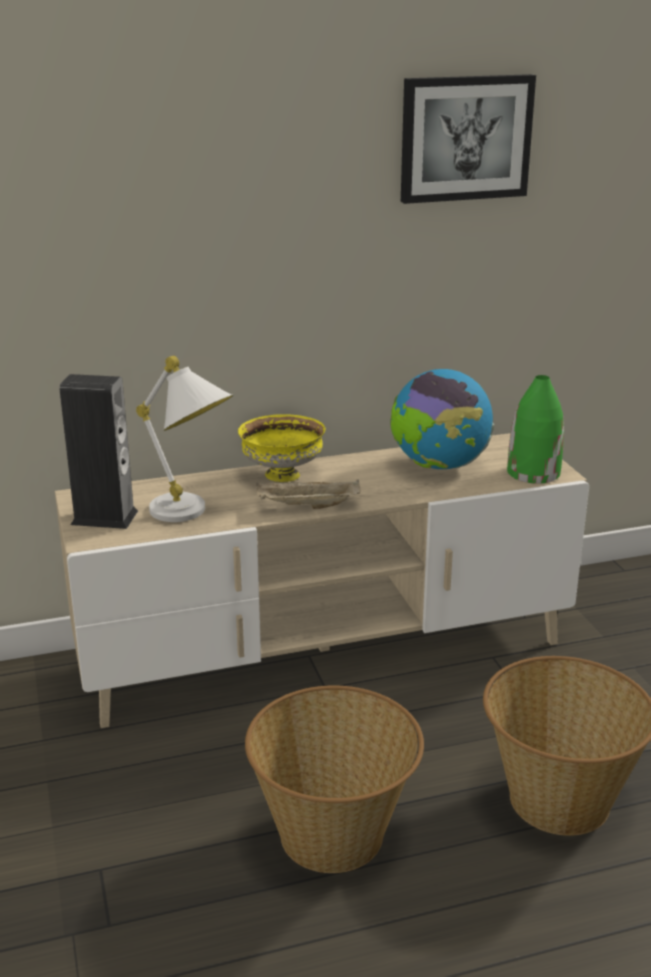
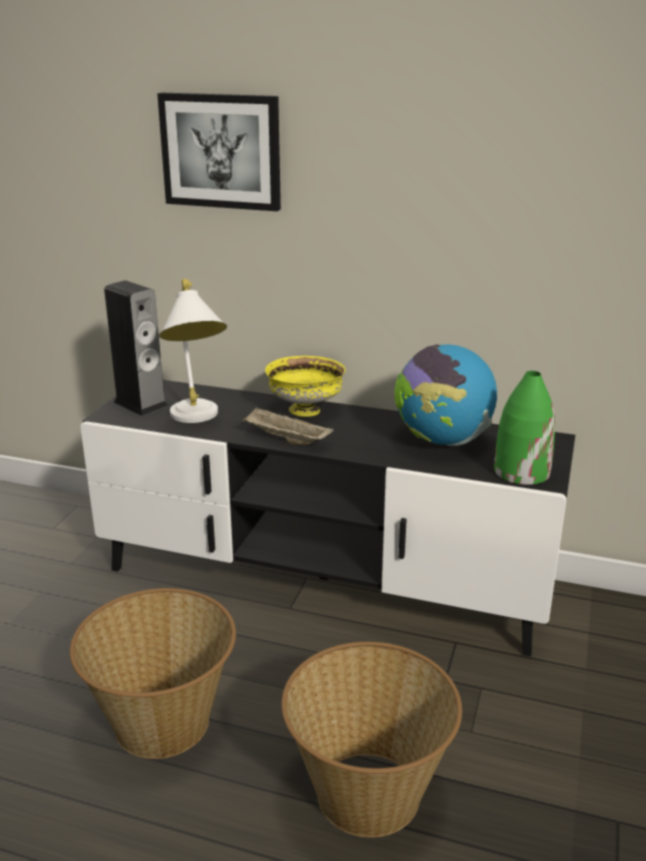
camera: 35 degrees right, 0 degrees up
beige tv stand [55,433,589,728] -> black tv stand [80,380,575,656]
picture [401,74,536,204] -> picture moved to [157,93,281,211]

